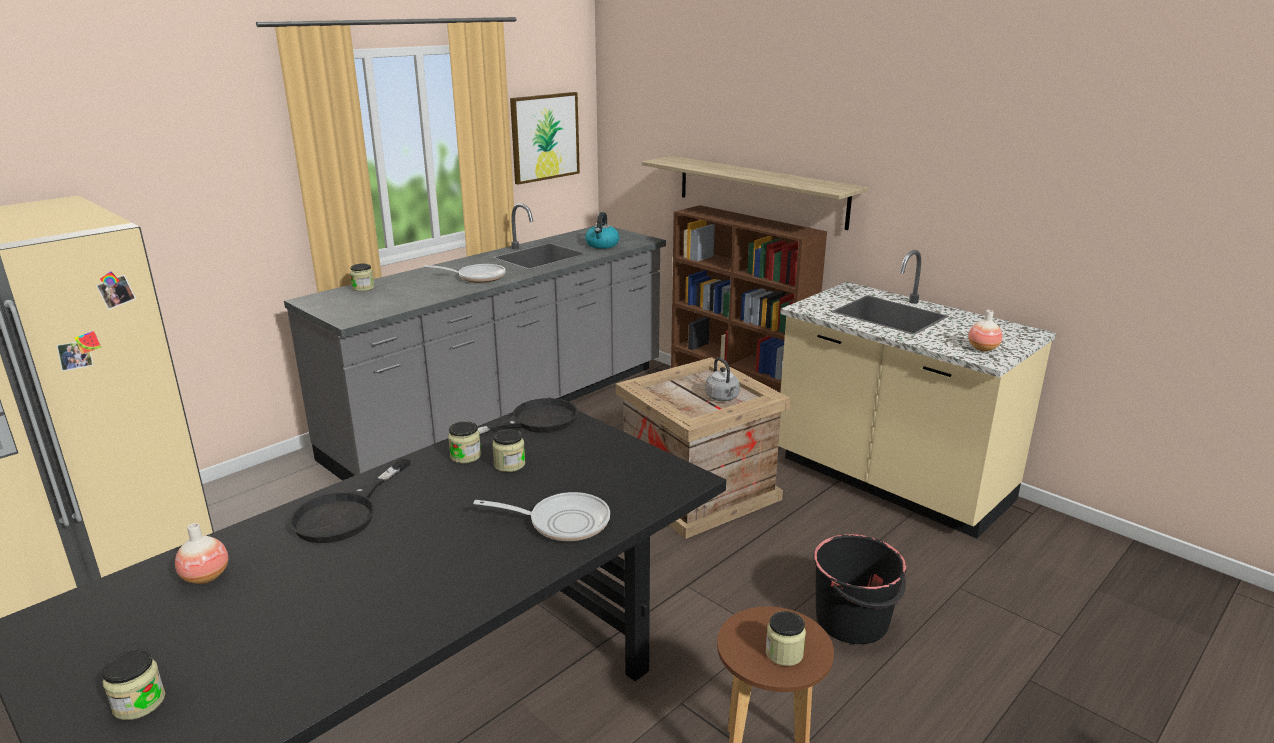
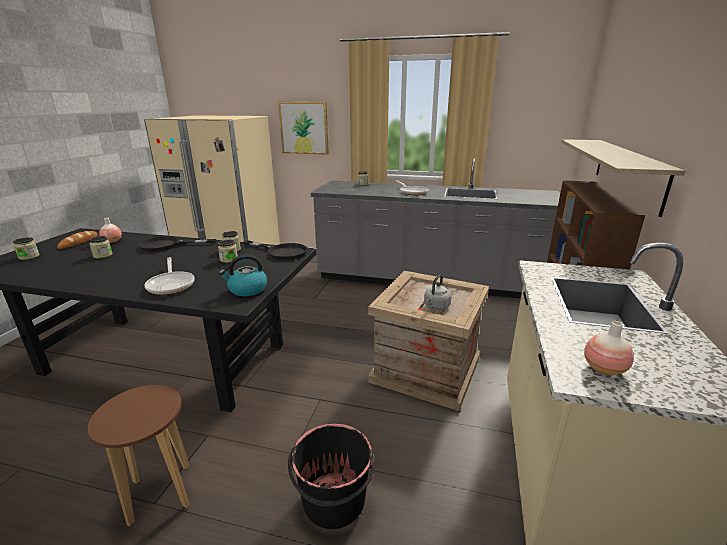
camera: 60 degrees right, 0 degrees up
picture [510,92,580,185] -> picture moved to [278,102,329,155]
kettle [585,212,620,249] -> kettle moved to [219,254,267,296]
jar [766,611,806,666] -> jar moved to [89,236,113,258]
none -> bread [57,231,98,249]

